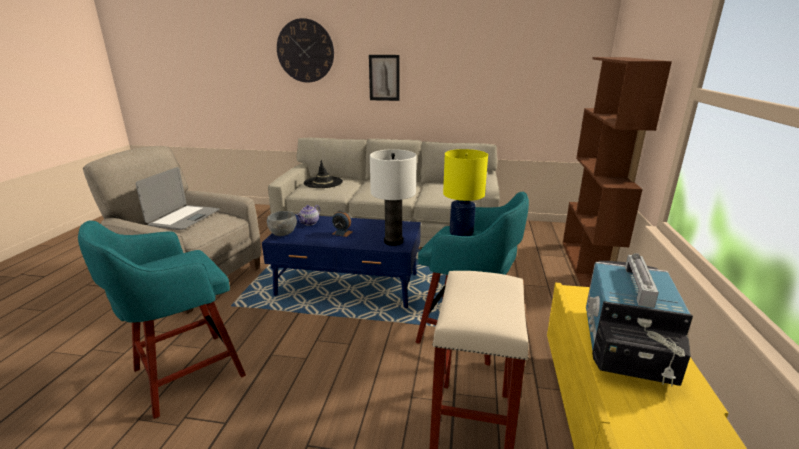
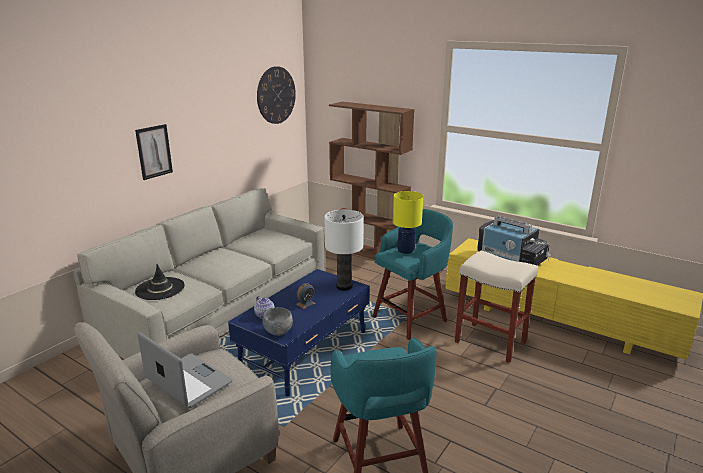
camera: 65 degrees left, 0 degrees up
wall clock [277,18,334,82] -> wall clock moved to [257,66,296,124]

